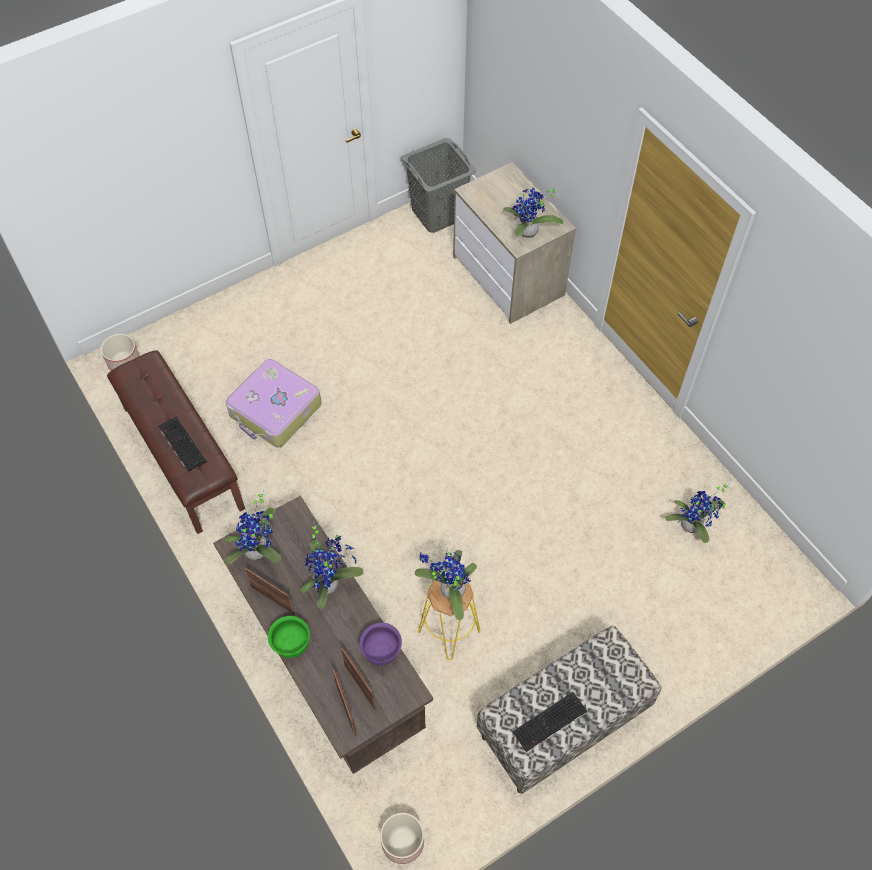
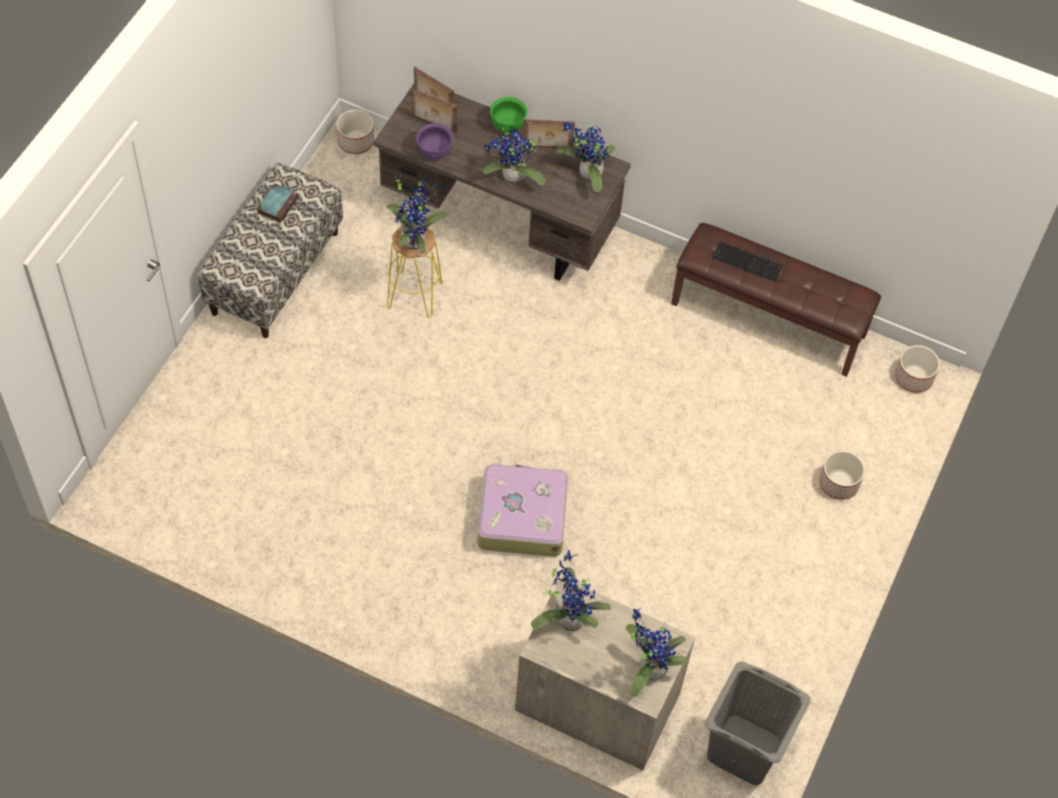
camera: 145 degrees right, 0 degrees up
suitcase [225,359,322,447] -> suitcase moved to [478,463,569,557]
keyboard [512,692,587,752] -> book [257,184,299,223]
potted plant [665,483,731,543] -> potted plant moved to [626,609,687,697]
none -> planter [819,451,865,500]

